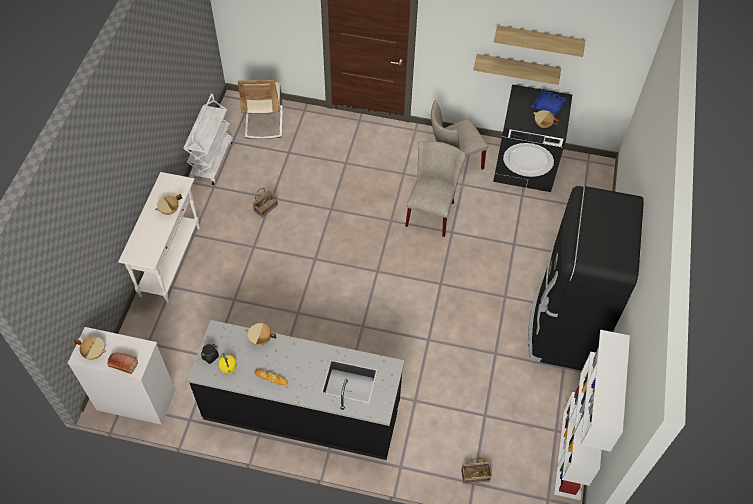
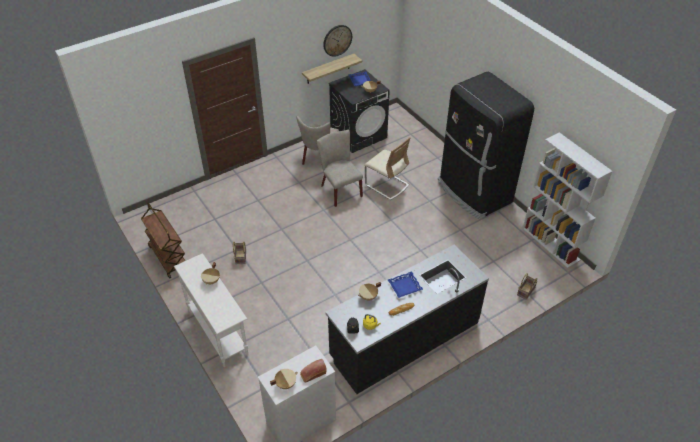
camera: 45 degrees left, 10 degrees down
white cart [183,94,233,185] -> brown cart [141,202,185,279]
beige chair [238,80,283,139] -> beige chair moved to [364,137,411,200]
shelf [494,25,585,57] -> wall clock [323,25,352,57]
none -> blue tray [388,271,423,298]

